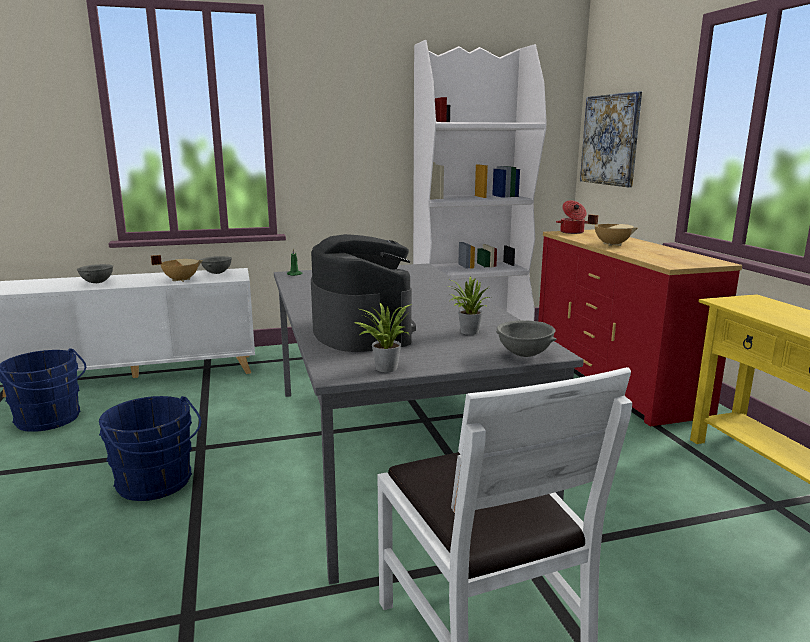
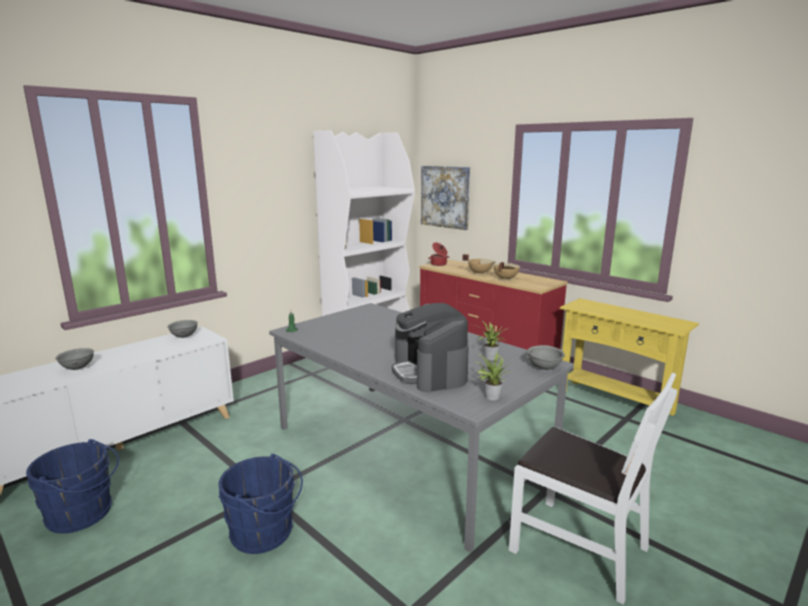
camera: 30 degrees left, 0 degrees up
beige cooking pot [151,255,203,282] -> beige cooking pot moved to [493,262,520,280]
coffee machine [311,234,416,352] -> coffee machine turned 150 degrees counterclockwise [392,303,469,392]

